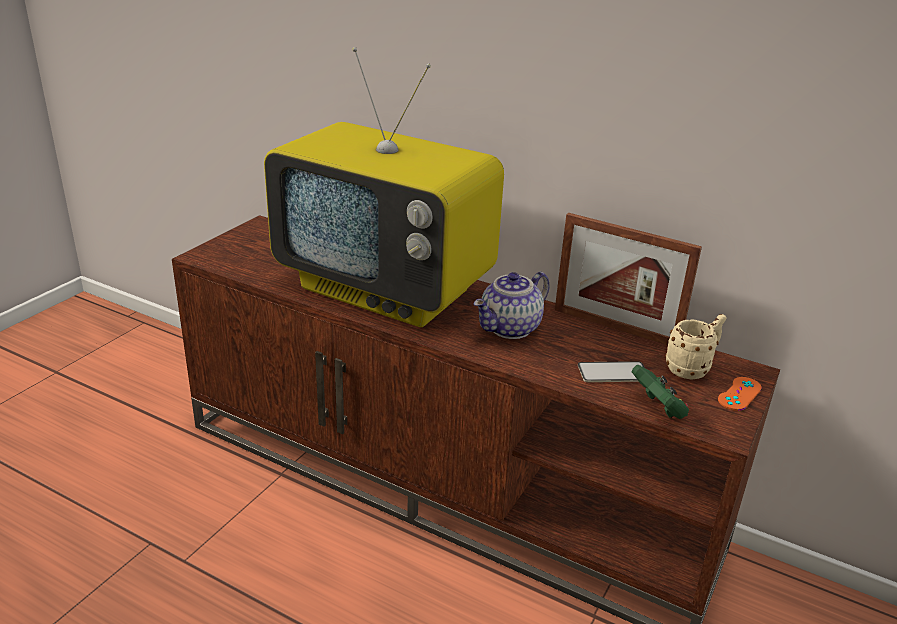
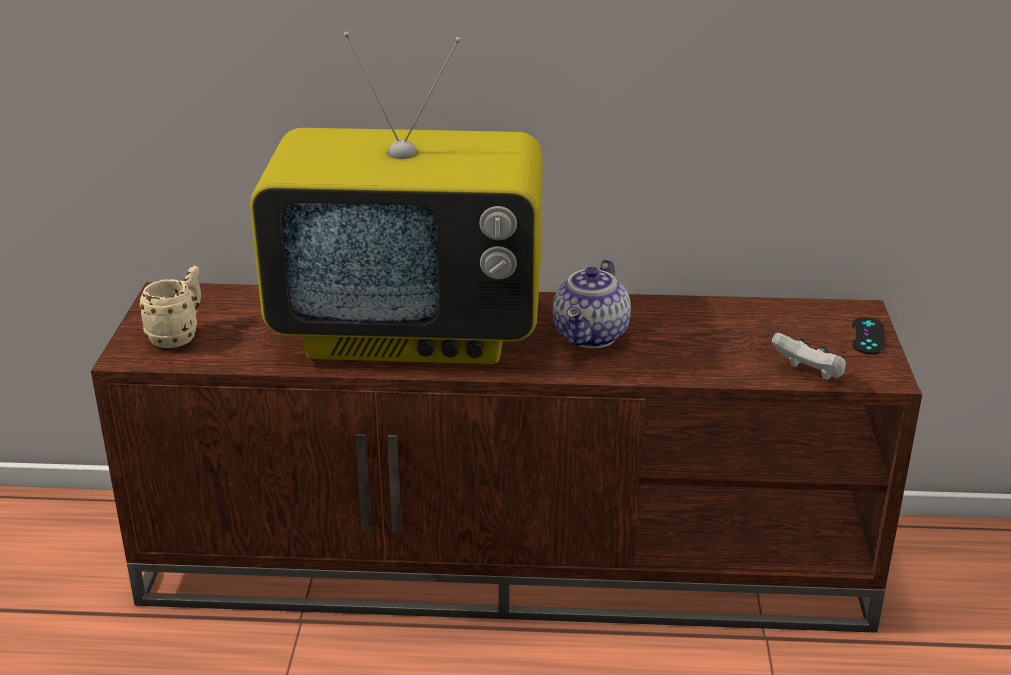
camera: 25 degrees left, 0 degrees up
picture frame [555,213,702,345] -> none
phone [578,361,645,382] -> none
green game controller [632,365,689,419] -> white game controller [772,333,846,380]
beige mug [665,314,726,379] -> beige mug moved to [139,266,201,348]
orange game controller [718,377,762,411] -> black game controller [852,317,885,355]

